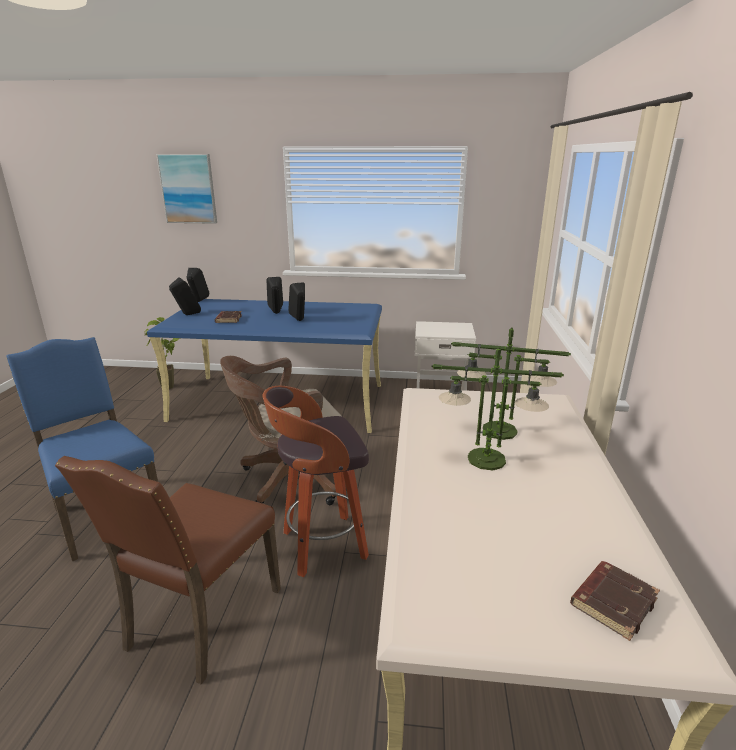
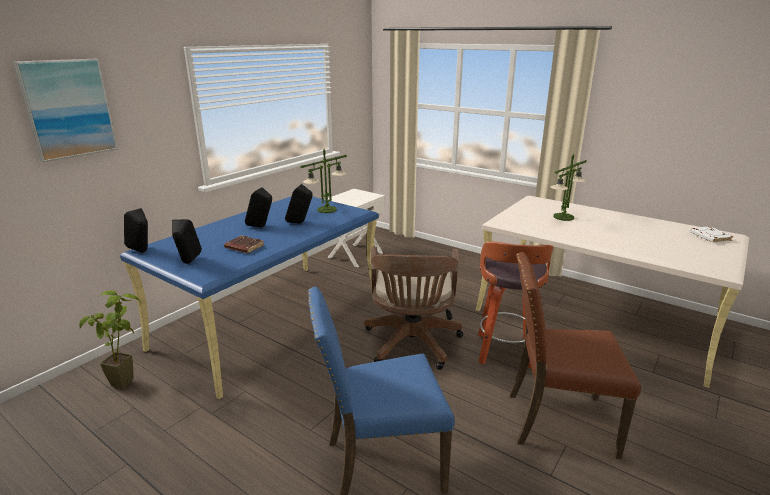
camera: 60 degrees left, 0 degrees up
brown chair [55,456,281,685] -> brown chair turned 135 degrees clockwise [509,252,641,459]
table lamp [431,347,564,470] -> table lamp moved to [300,149,347,213]
brown book [570,561,660,641] -> white book [690,226,733,243]

